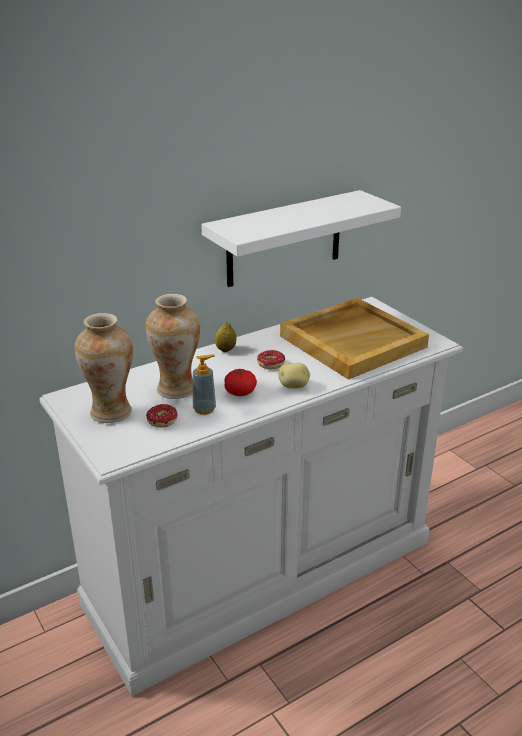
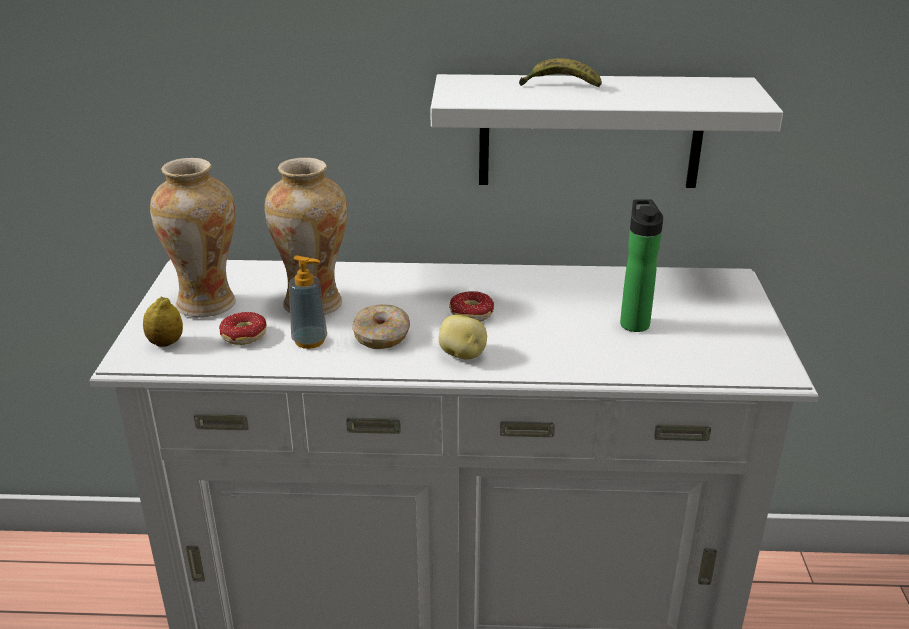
camera: 35 degrees right, 0 degrees up
lemon [215,322,236,352] -> lemon moved to [143,297,183,347]
tomato [225,369,257,396] -> donut [352,304,410,349]
beige tray [280,298,429,380] -> bottle [620,199,663,332]
none -> banana [519,58,602,87]

